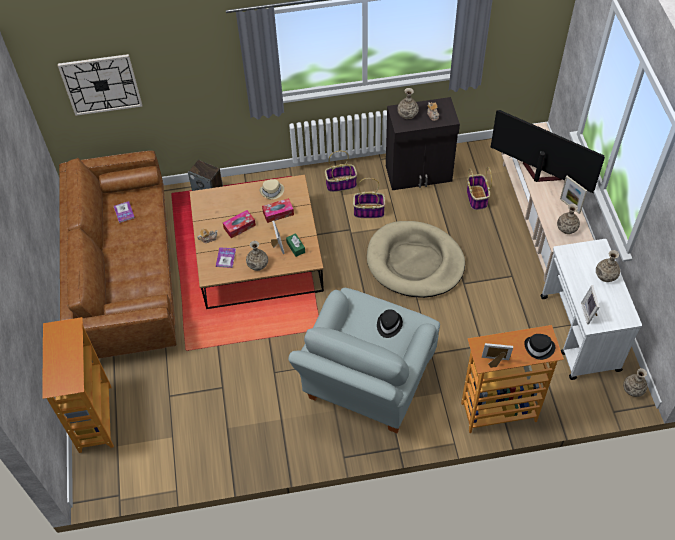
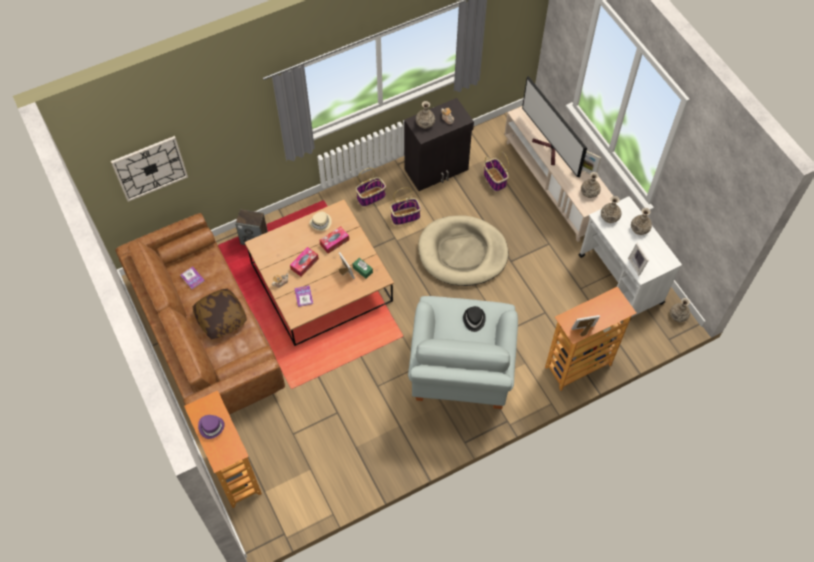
camera: 20 degrees left, 5 degrees up
vase [246,241,268,271] -> vase moved to [601,196,621,223]
television [491,110,605,194] -> television turned 135 degrees counterclockwise [522,76,587,177]
black hat [524,334,555,360] -> none
none -> pillow [193,289,247,339]
none -> purple hat [198,415,225,439]

